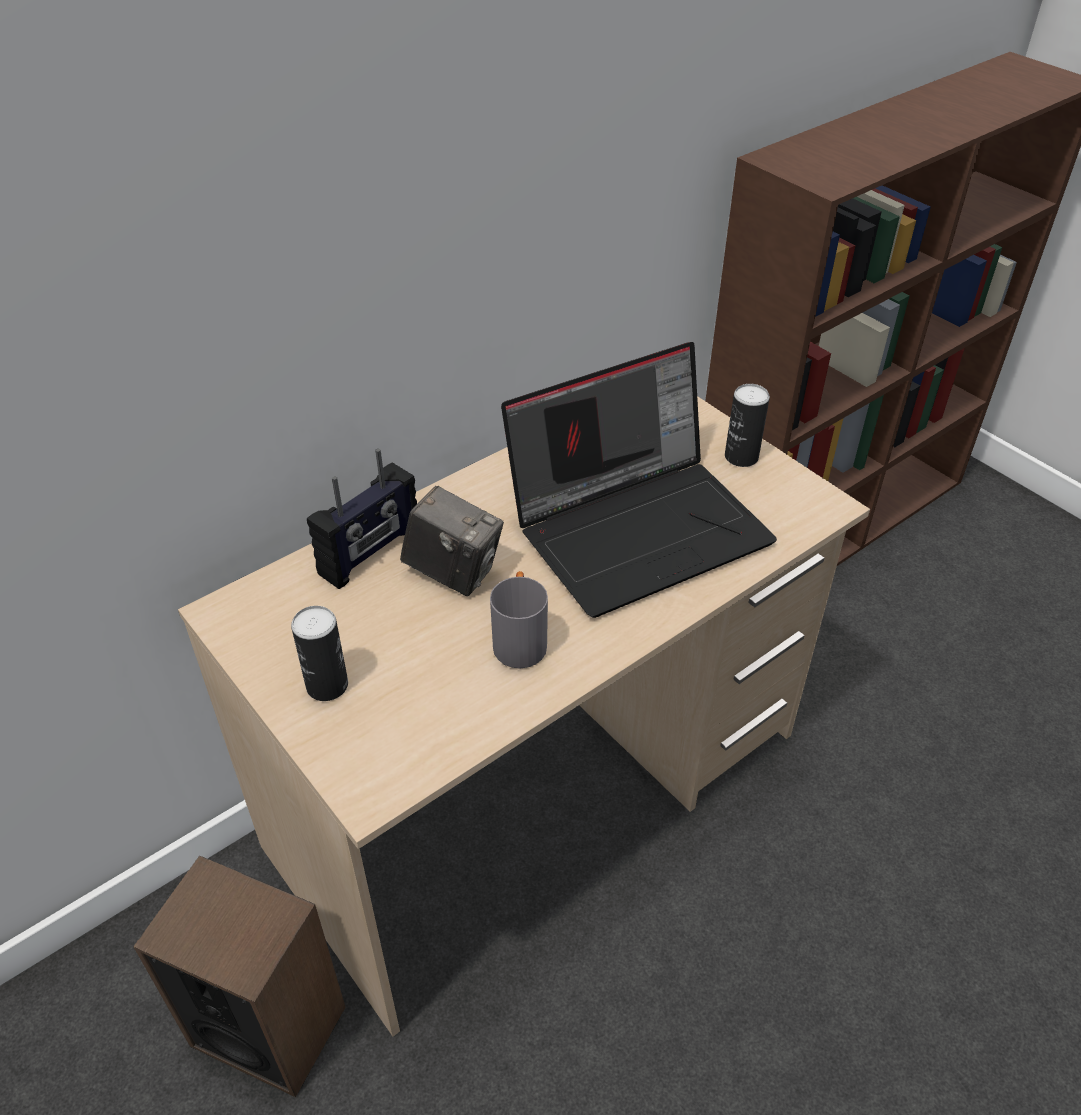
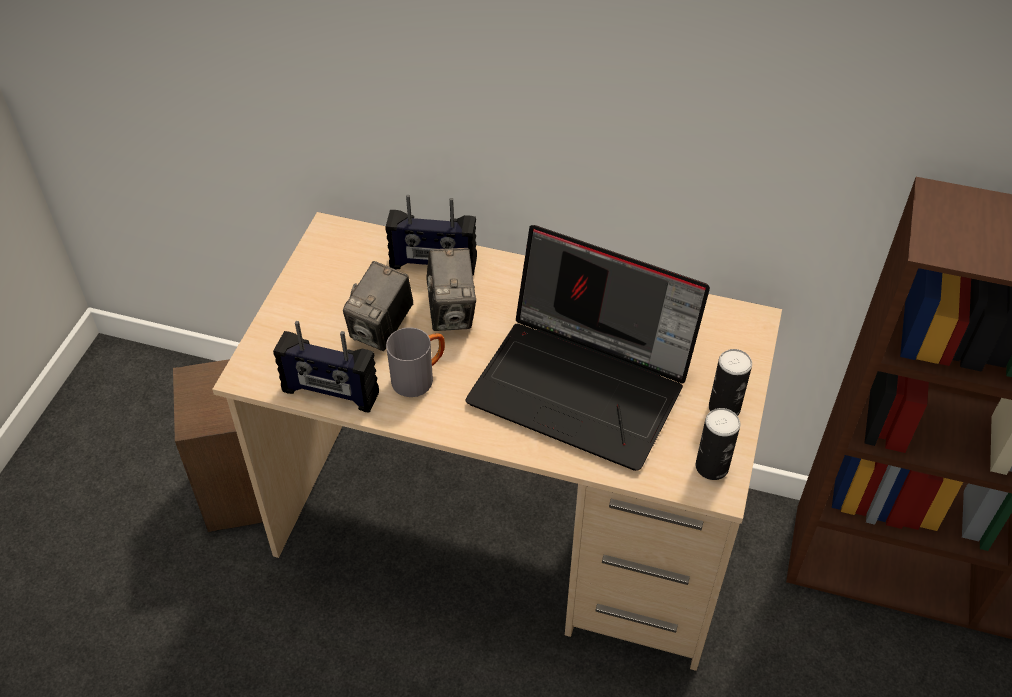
camera: 55 degrees right, 5 degrees up
can [291,606,348,701] -> can moved to [696,408,740,480]
none -> radio [273,321,379,413]
none -> camera [343,261,413,351]

